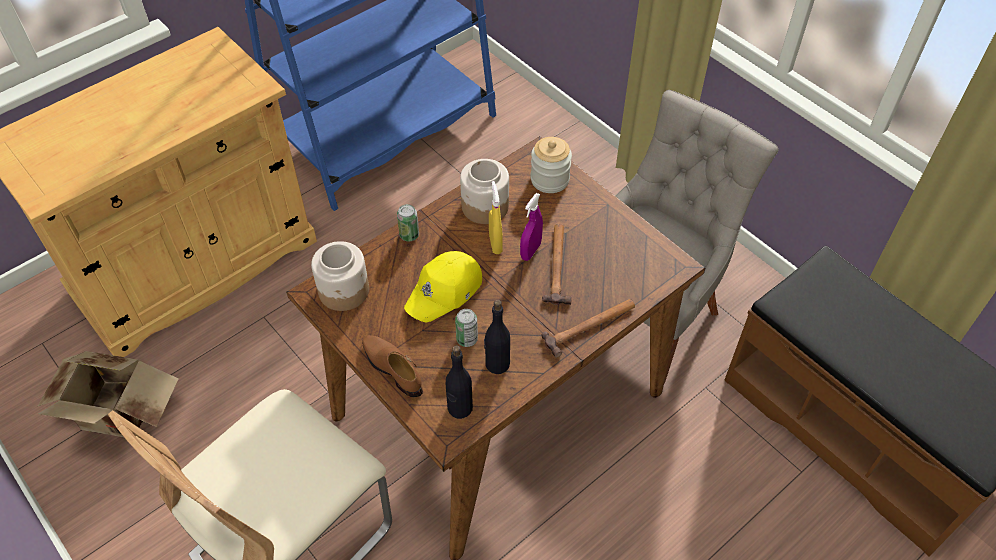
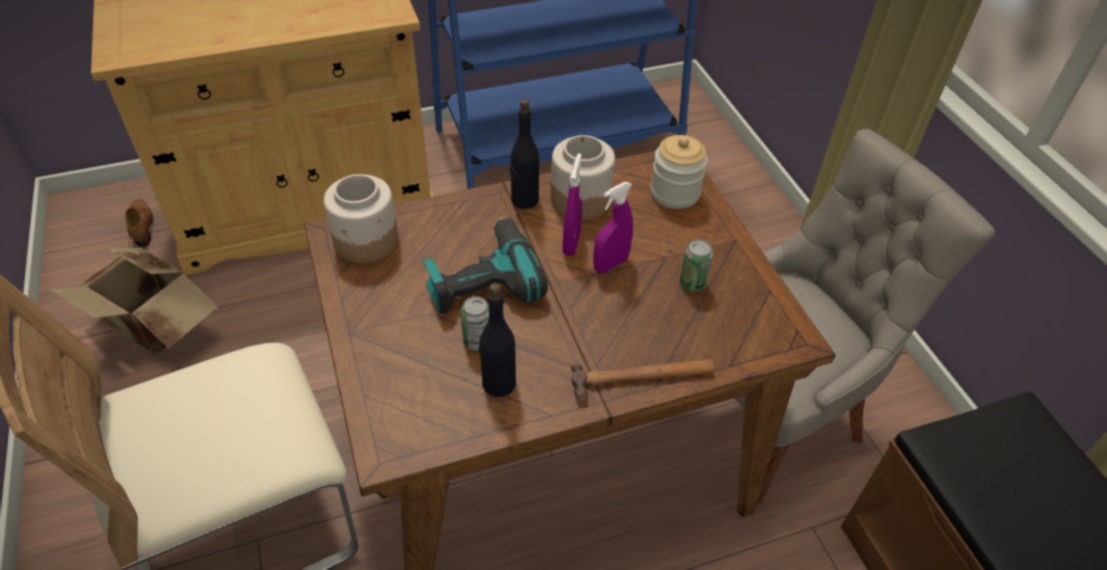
camera: 20 degrees right, 5 degrees down
brown shoe [362,335,423,397] -> brown shoe moved to [125,199,154,247]
can [397,204,419,241] -> can moved to [680,240,713,291]
yellow cap [404,251,482,322] -> power drill [423,216,548,314]
black bottle [446,346,473,419] -> black bottle moved to [510,99,539,209]
yellow spray bottle [489,181,503,254] -> purple spray bottle [563,153,583,256]
hammer [542,224,572,305] -> none

